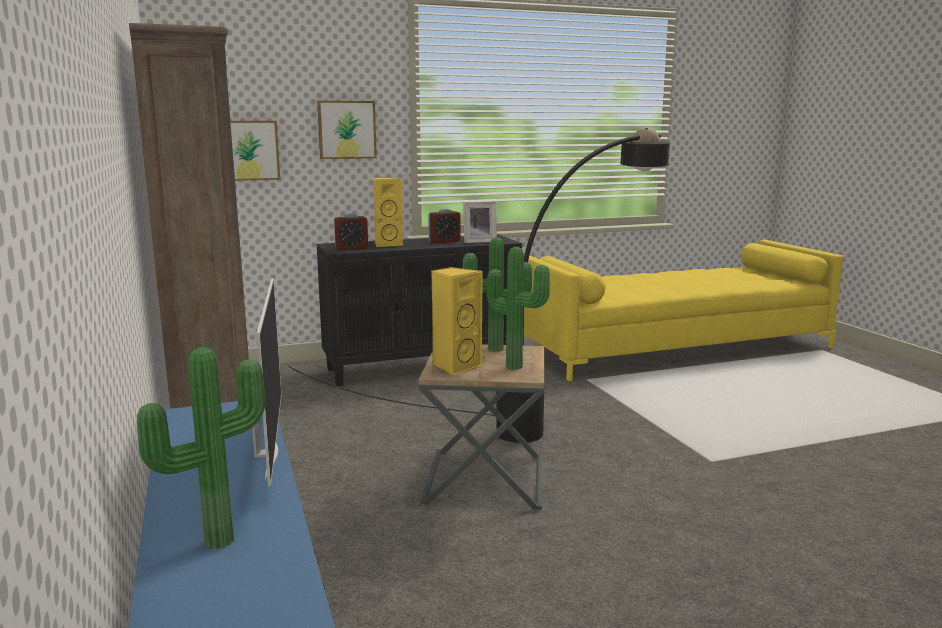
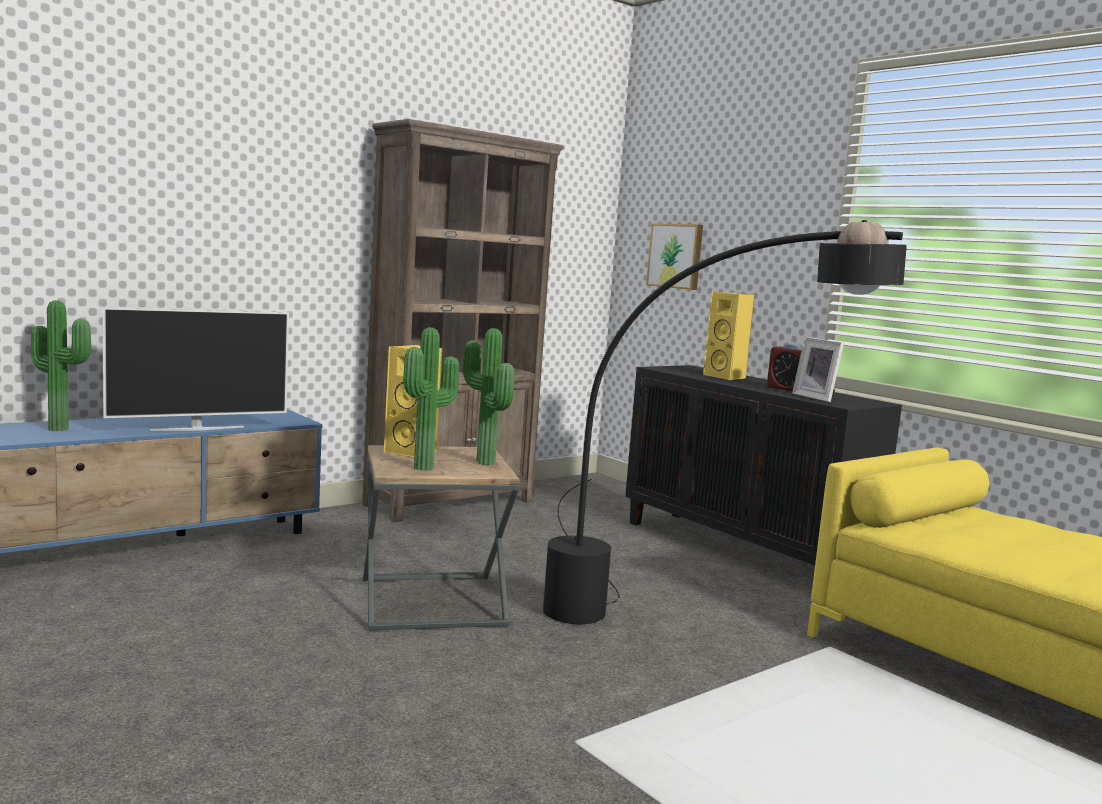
camera: 70 degrees right, 5 degrees down
picture [317,101,377,159] -> none
alarm clock [334,213,368,250] -> none

